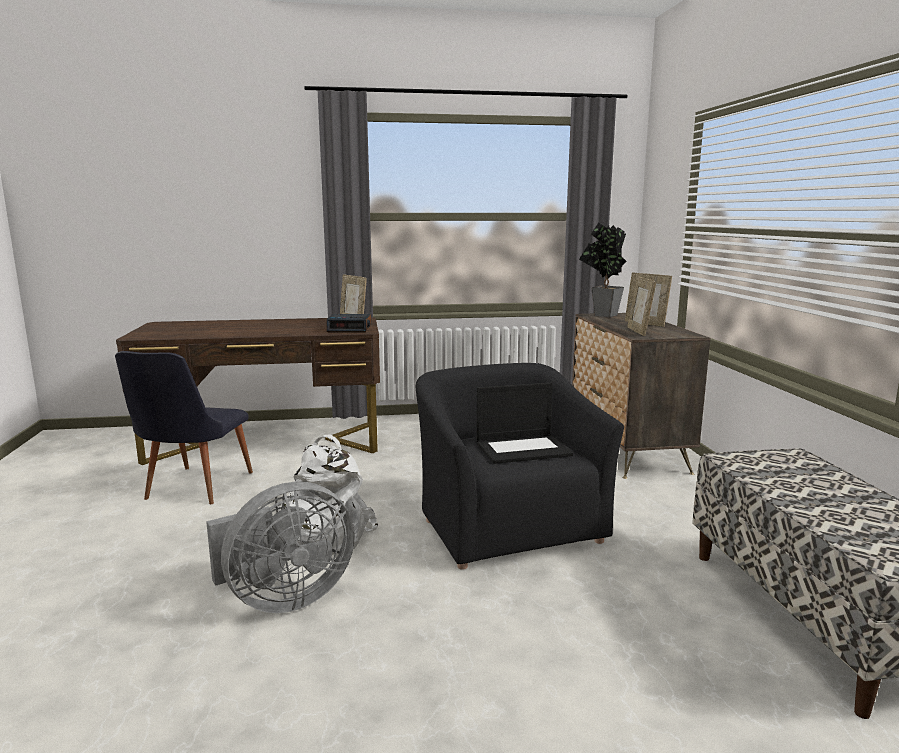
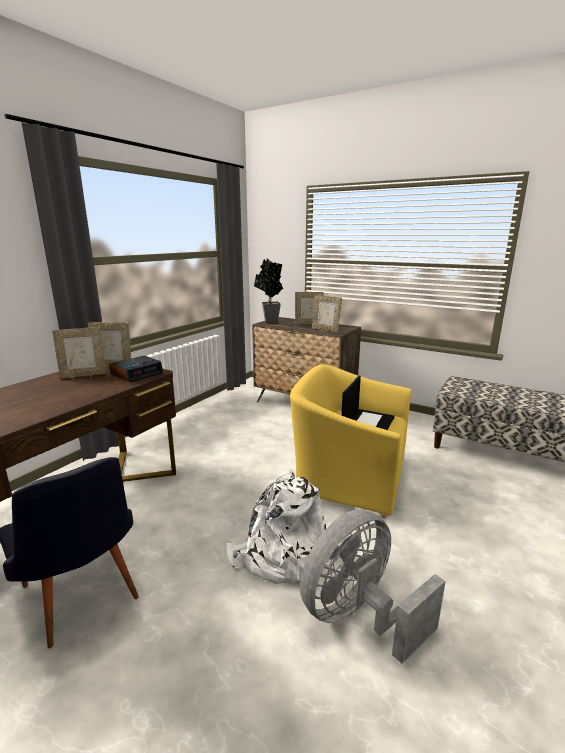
camera: 50 degrees left, 5 degrees up
grey fan [206,481,355,613] -> grey fan turned 135 degrees counterclockwise [300,509,446,664]
black armchair [416,363,624,570] -> yellow armchair [290,364,411,519]
none -> picture frame [52,327,106,379]

